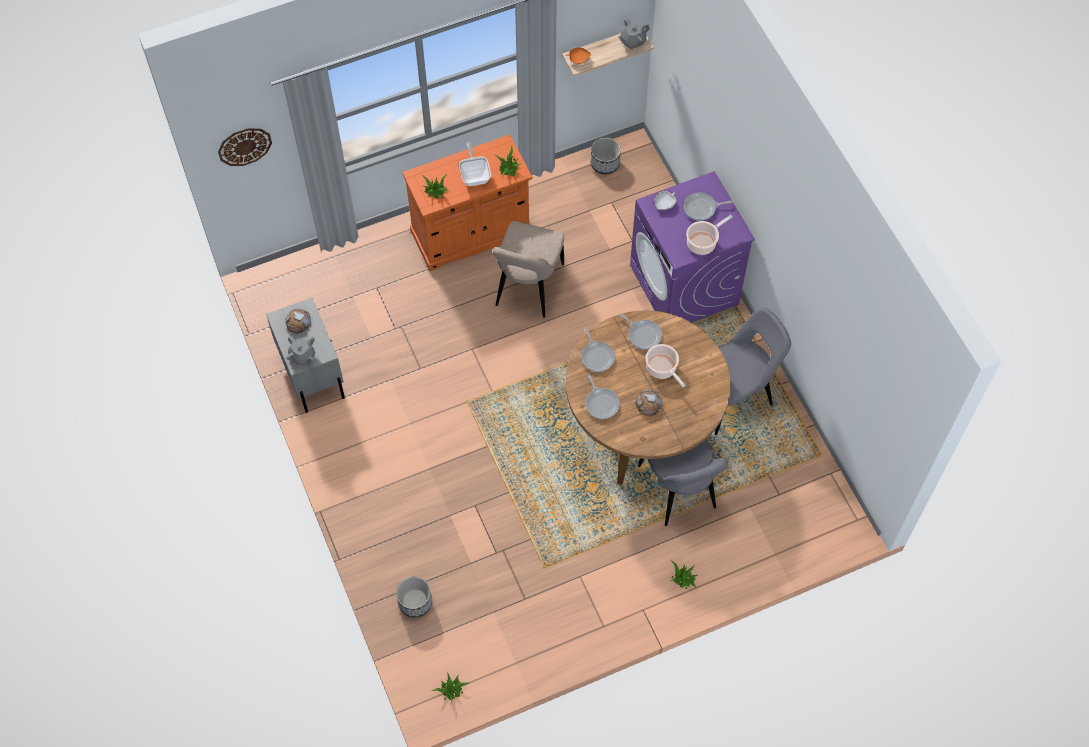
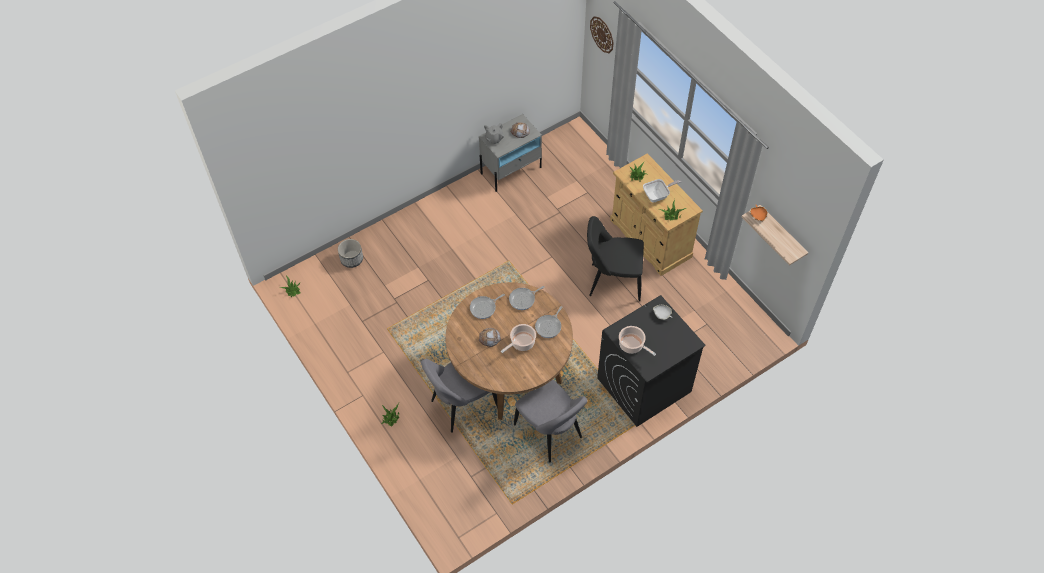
camera: 80 degrees right, 5 degrees down
orange cabinet [402,135,532,271] -> beige cabinet [610,154,703,276]
beige chair [493,221,564,318] -> black chair [587,216,644,301]
planter [591,138,621,174] -> none
grey teapot [618,19,650,49] -> none
purple washing machine [630,171,755,322] -> black washing machine [597,295,706,427]
frying pan [683,192,733,221] -> none

